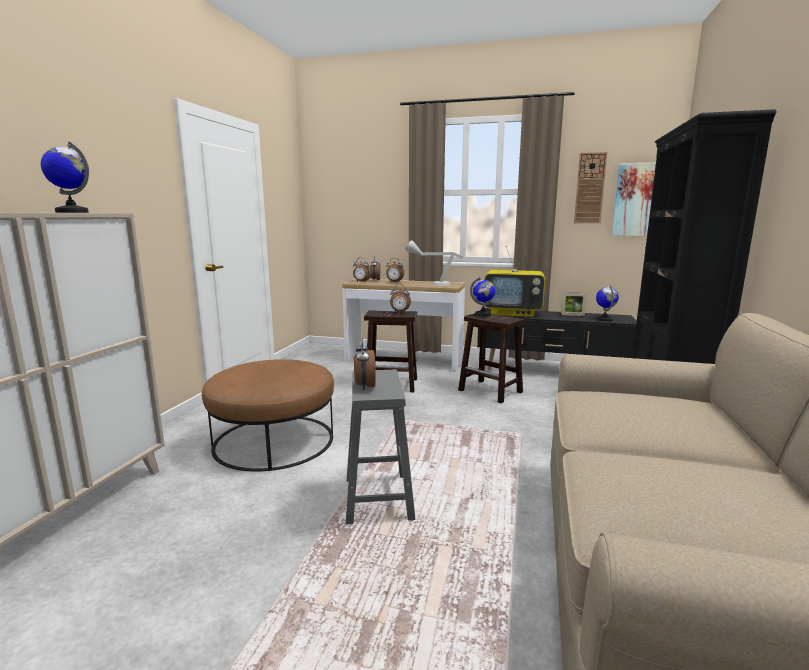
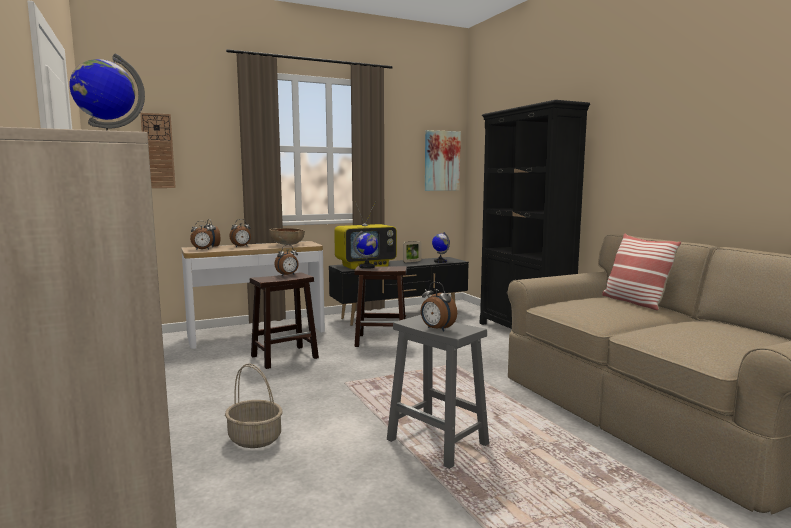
camera: 40 degrees left, 5 degrees down
brown ottoman [202,359,334,472] -> basket [225,364,282,448]
grey table lamp [405,240,463,286] -> brown bowl [269,228,305,245]
wall clock [574,152,607,224] -> wall clock moved to [140,113,176,188]
none -> pillow [602,233,681,311]

